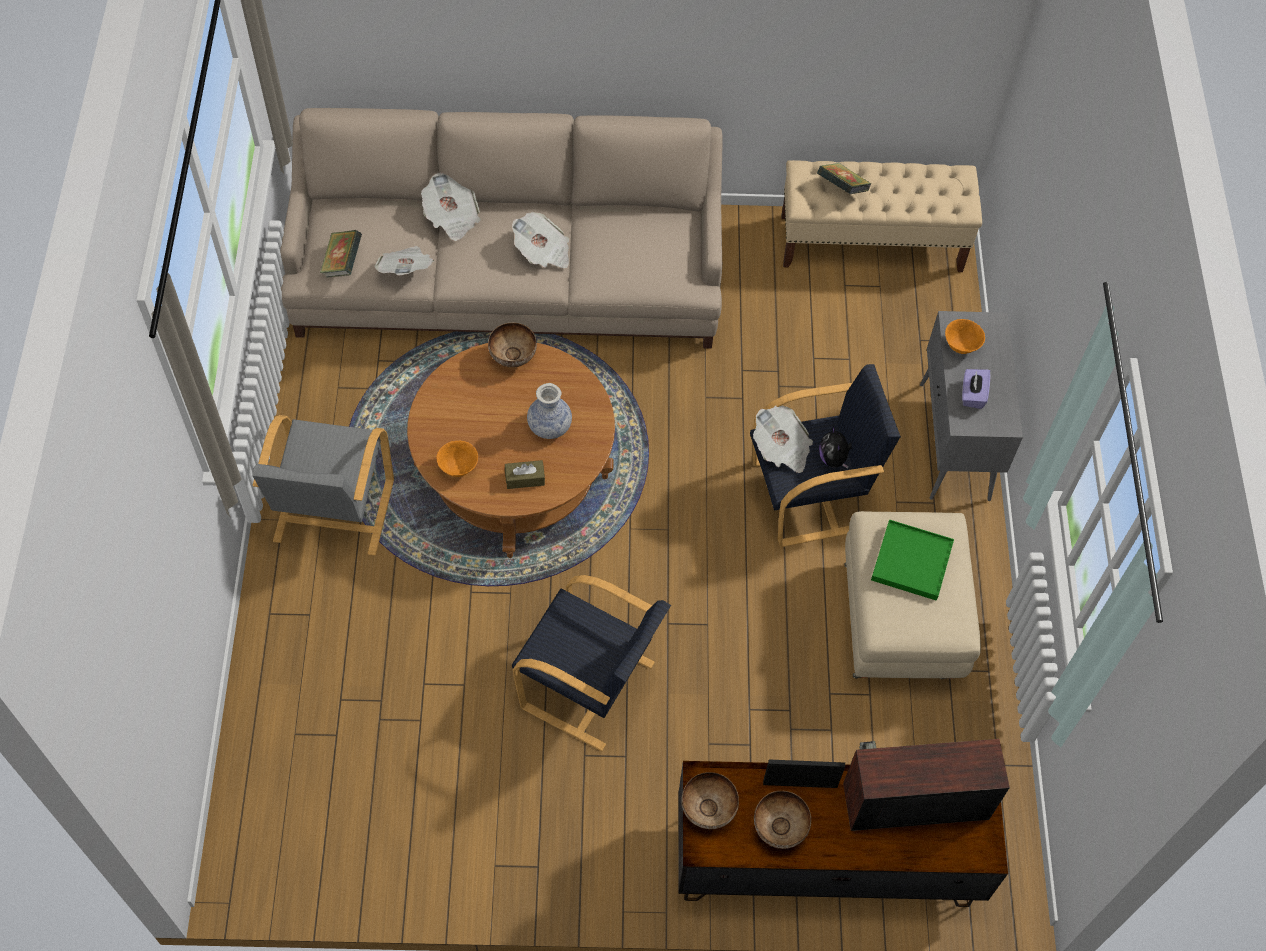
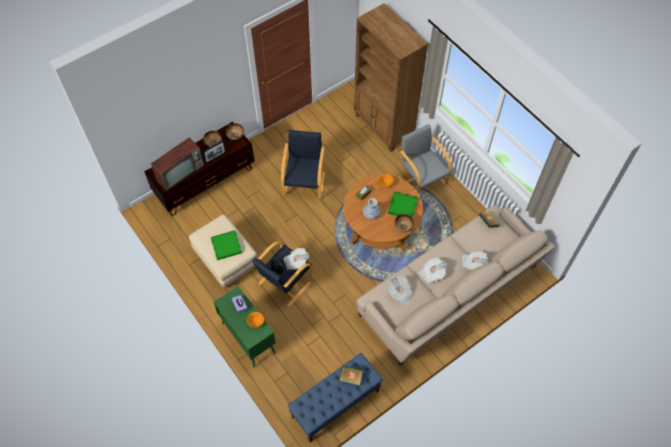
camera: 145 degrees right, 0 degrees up
newspaper [374,246,434,276] -> newspaper moved to [388,276,414,305]
black armchair [512,575,671,751] -> black armchair turned 105 degrees clockwise [281,130,325,199]
beige bench [781,160,982,272] -> blue bench [288,353,383,442]
grey cabinet [920,311,1023,501] -> green cabinet [214,286,276,368]
none -> brown bookcase [354,3,428,152]
none -> green tray [388,192,418,218]

